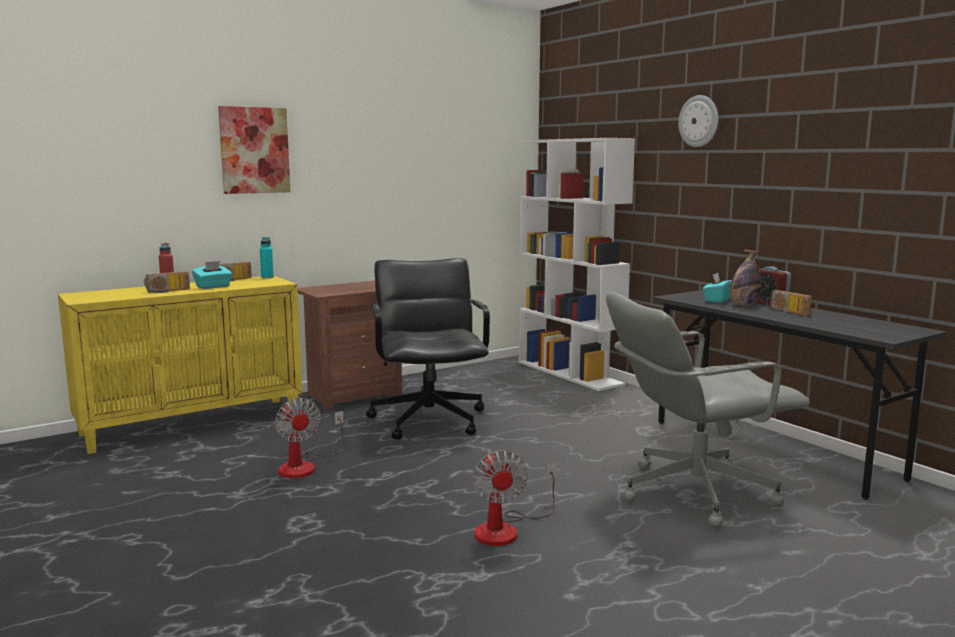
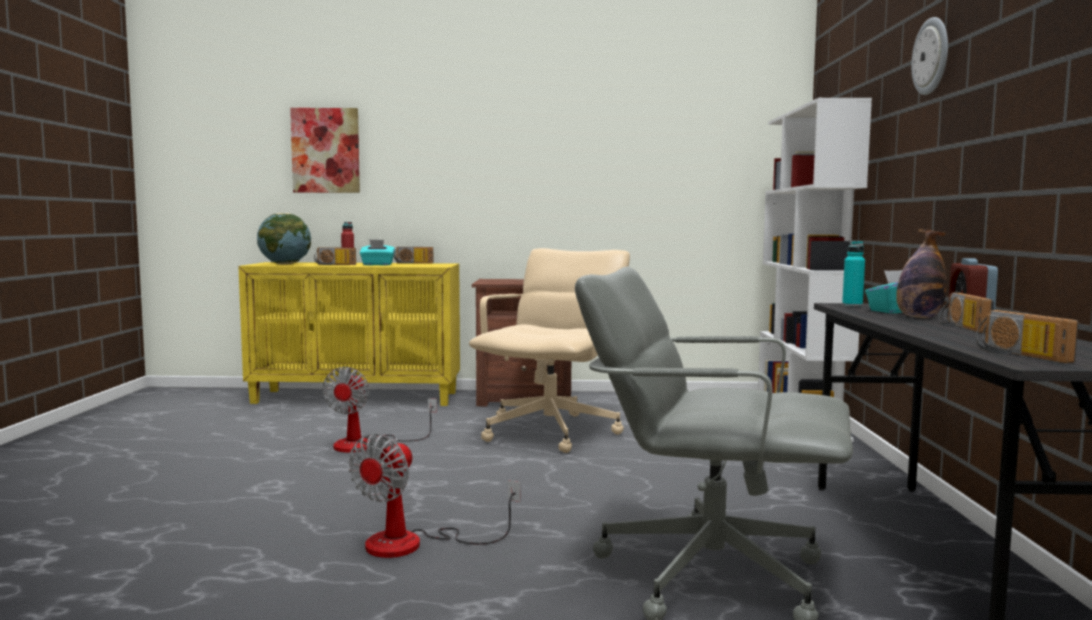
camera: 35 degrees right, 5 degrees down
picture [218,106,290,194] -> picture moved to [290,108,360,193]
turquoise bottle [260,237,274,279] -> turquoise bottle moved to [842,241,865,307]
black office chair [366,258,490,440] -> beige office chair [469,248,630,453]
none -> globe [257,213,311,264]
none -> radio [976,310,1078,363]

